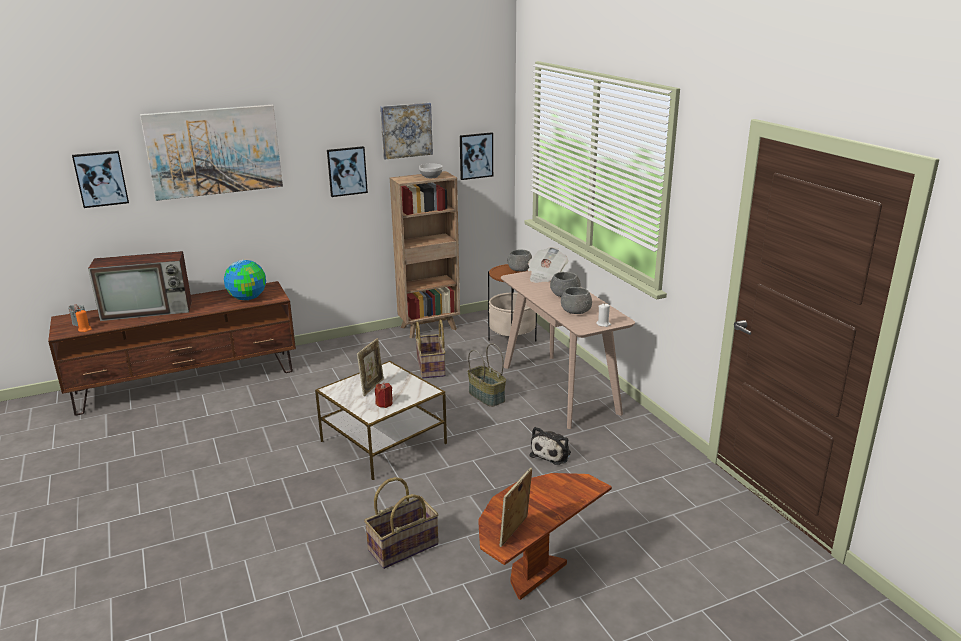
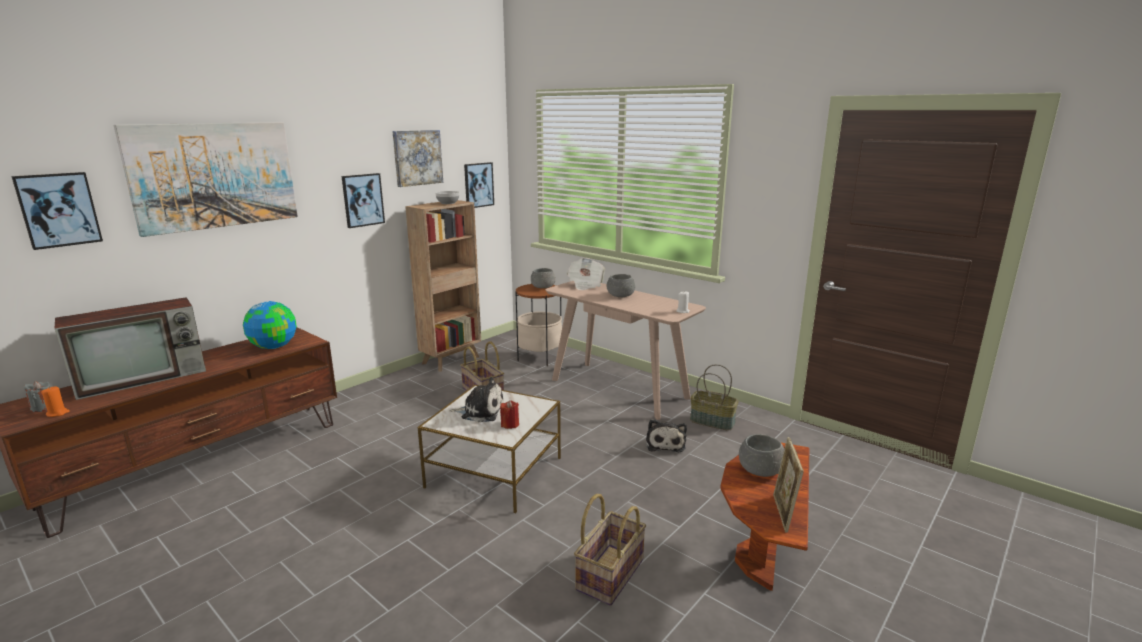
camera: 25 degrees left, 5 degrees down
picture frame [357,338,384,396] -> plush toy [449,377,504,422]
basket [468,344,506,407] -> basket moved to [690,364,739,430]
grey bowl [561,287,592,314] -> grey bowl moved to [739,434,784,477]

